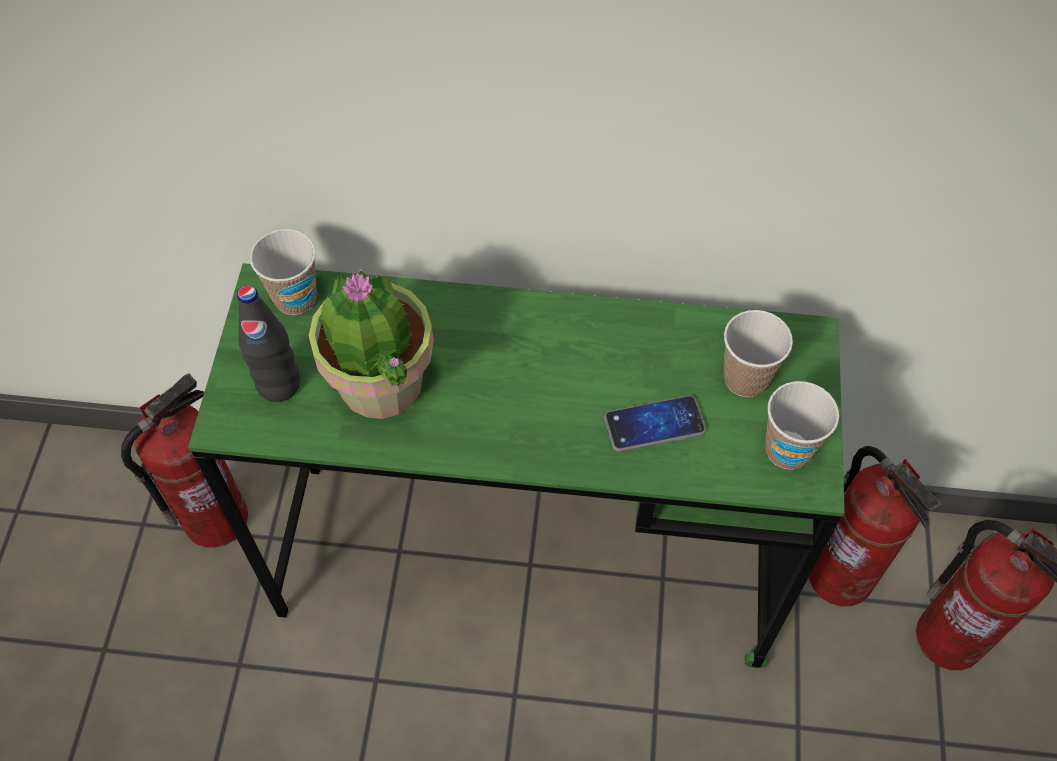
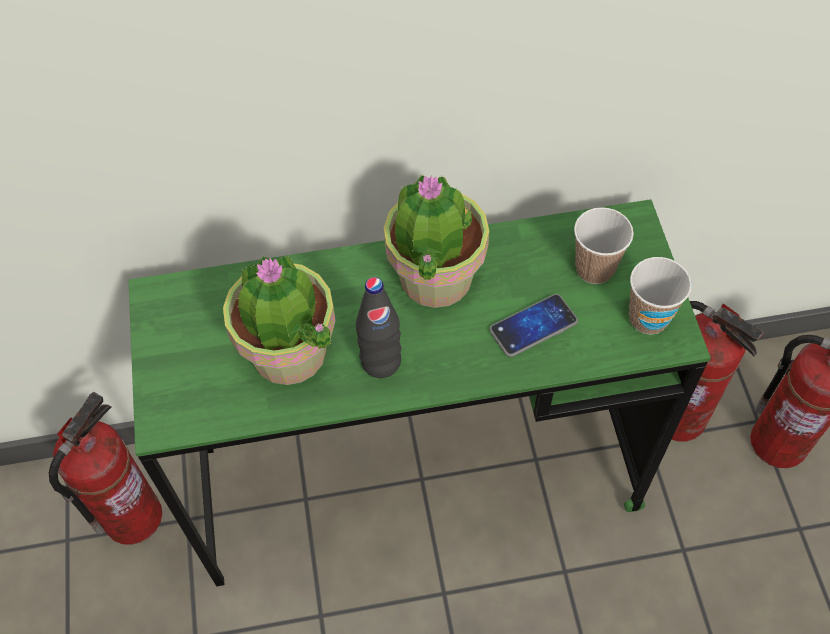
camera: 15 degrees left, 0 degrees up
black bottle [237,285,300,402] -> black bottle moved to [356,277,401,378]
cup [250,229,317,315] -> none
none -> potted plant [384,174,489,308]

